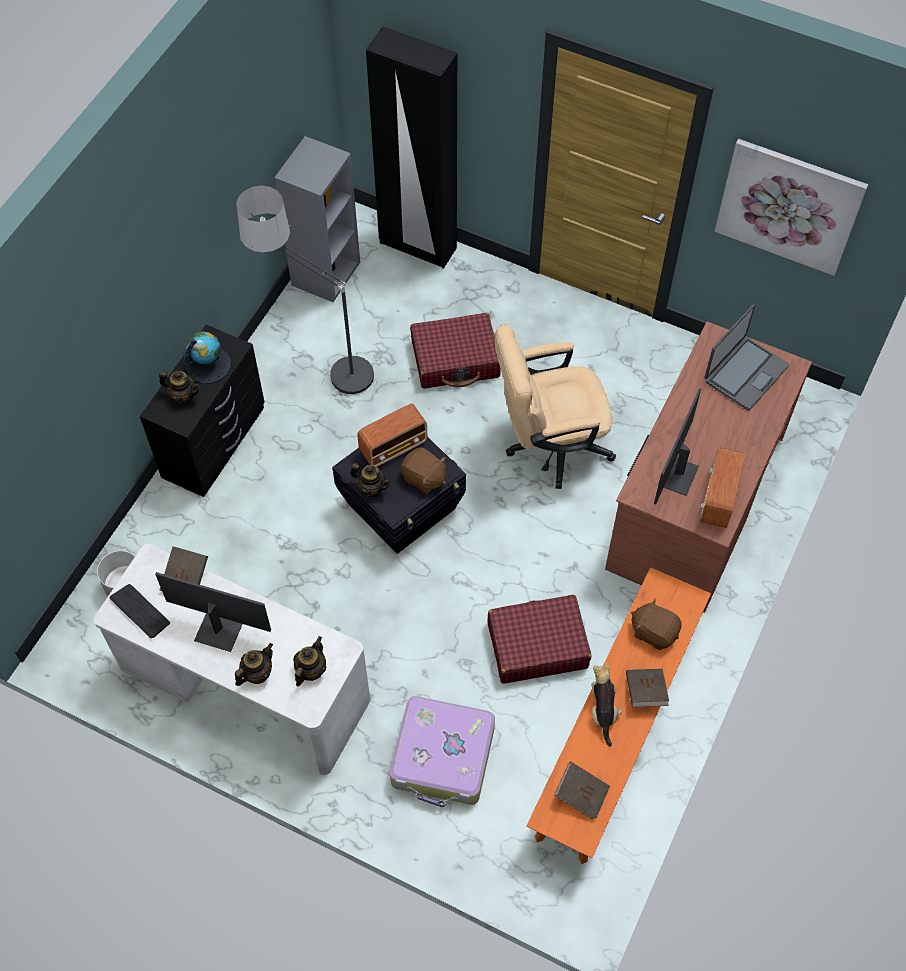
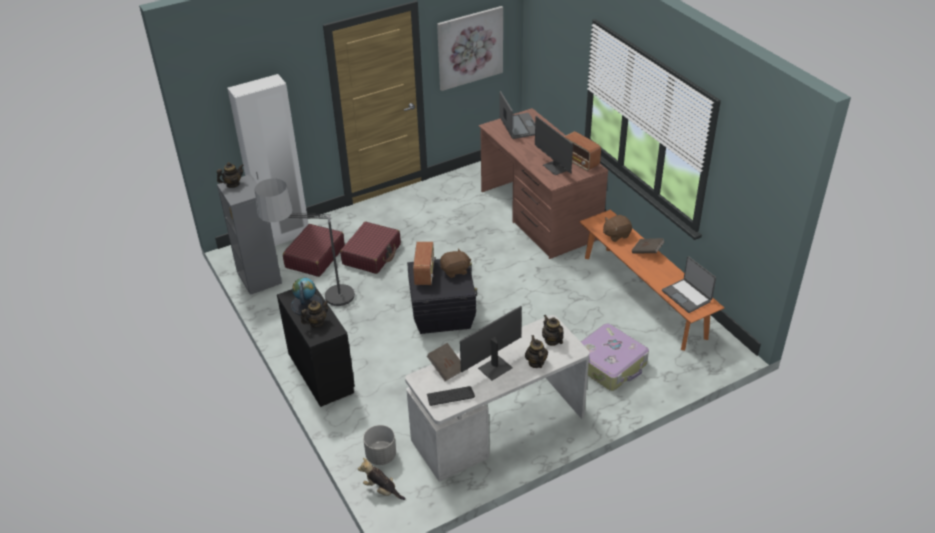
camera: 55 degrees left, 20 degrees down
teapot [350,463,391,497] -> teapot moved to [217,162,244,188]
black wardrobe [366,26,457,269] -> white wardrobe [227,74,309,246]
red suitcase [487,595,591,684] -> red suitcase moved to [283,224,345,277]
beige office chair [495,325,616,489] -> none
brown book [554,762,610,820] -> laptop [662,256,716,313]
plush toy [591,662,623,746] -> plush toy moved to [358,458,406,500]

